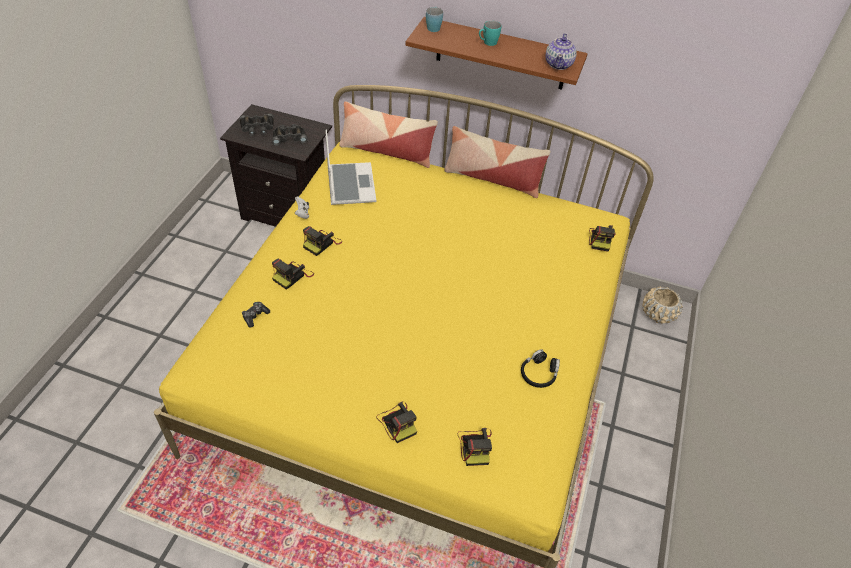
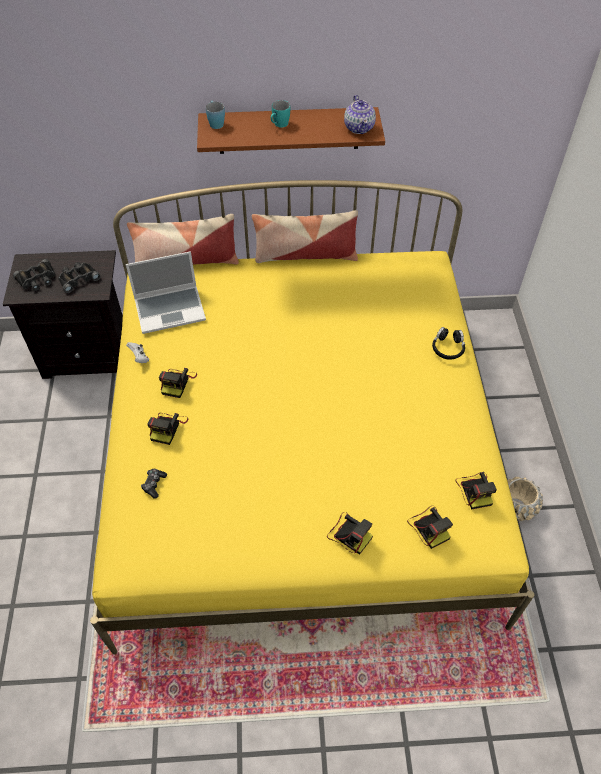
camera: 20 degrees left, 5 degrees up
laptop [325,129,376,205] -> laptop turned 105 degrees clockwise [126,251,206,334]
black headphones [521,349,560,388] -> black headphones moved to [432,327,465,360]
camera [589,225,616,252] -> camera moved to [456,472,497,510]
beige planter [643,286,683,324] -> beige planter moved to [507,477,543,521]

